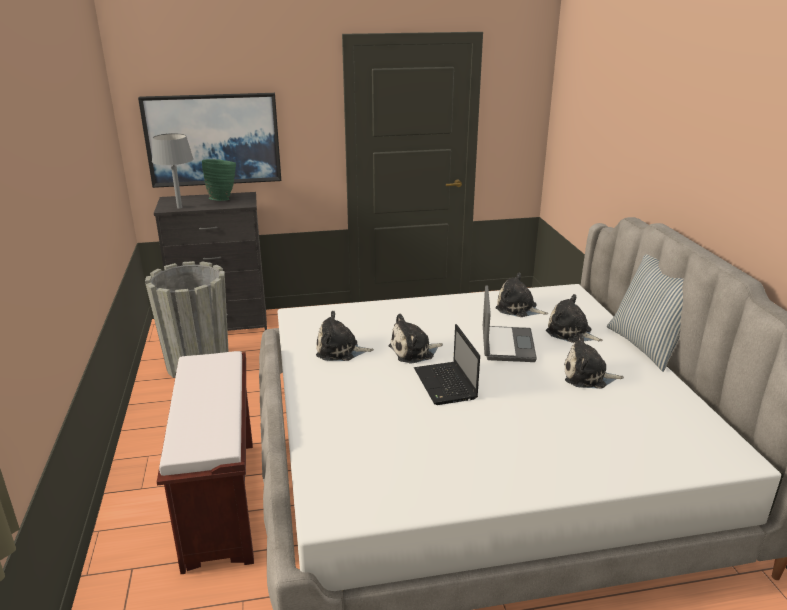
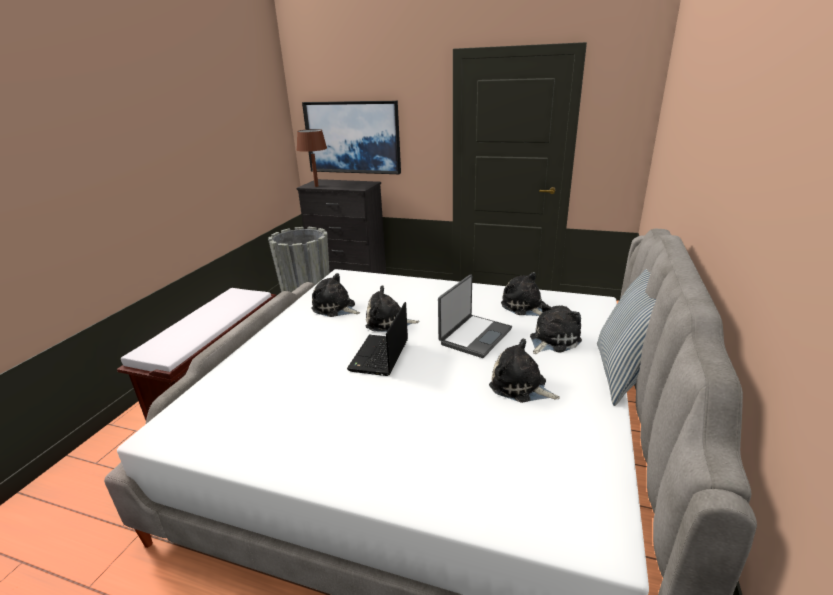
camera: 30 degrees right, 0 degrees up
grey table lamp [152,133,194,208] -> brown table lamp [297,129,327,187]
green vase [202,159,236,201] -> none
plush toy [546,294,603,343] -> plush toy turned 75 degrees clockwise [530,303,582,354]

